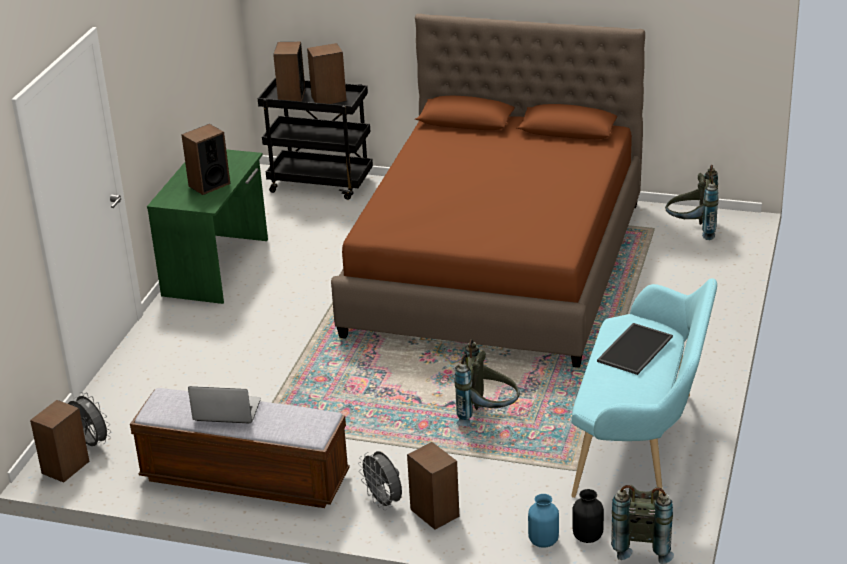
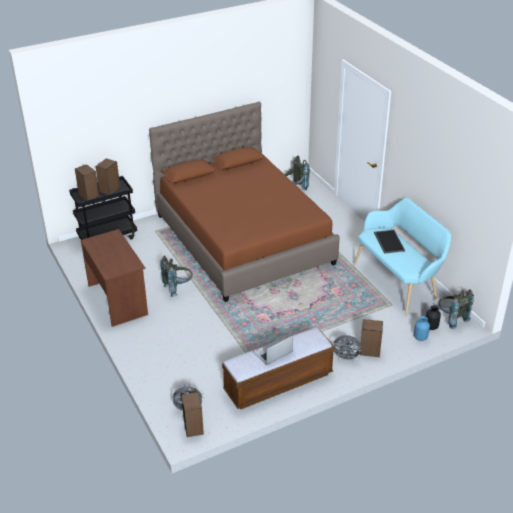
camera: 45 degrees left, 5 degrees up
green desk [147,149,268,304] -> brown desk [81,229,148,327]
speaker [181,124,230,195] -> none
grey backpack [454,339,520,426] -> grey backpack moved to [160,256,193,297]

